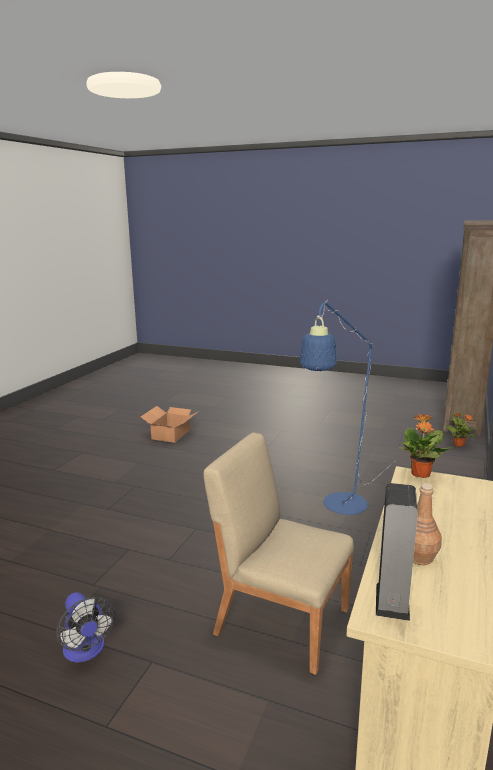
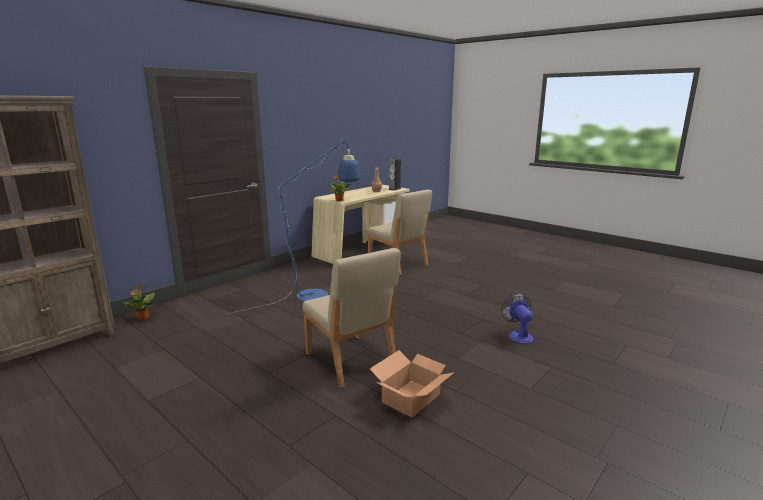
camera: 160 degrees left, 0 degrees up
fan [57,592,115,662] -> fan moved to [502,293,533,344]
none -> beige chair [303,248,401,388]

